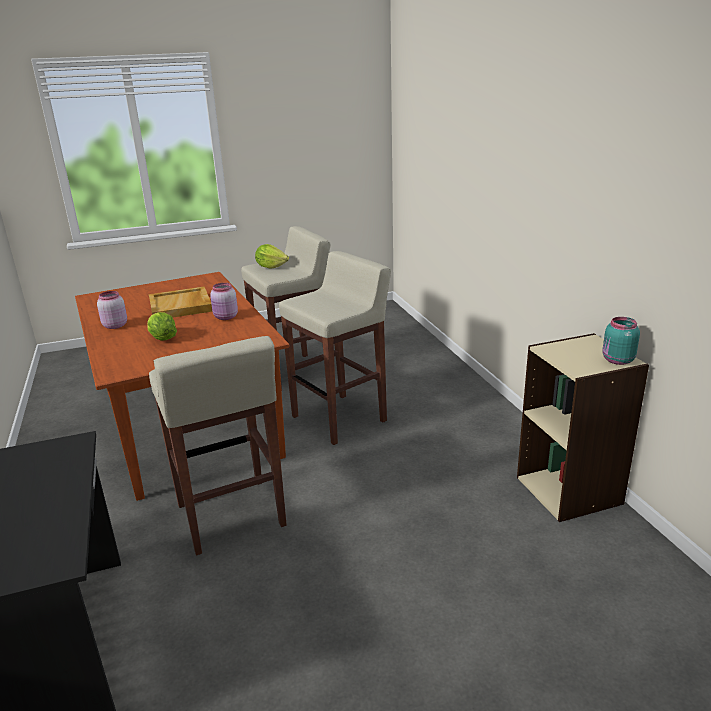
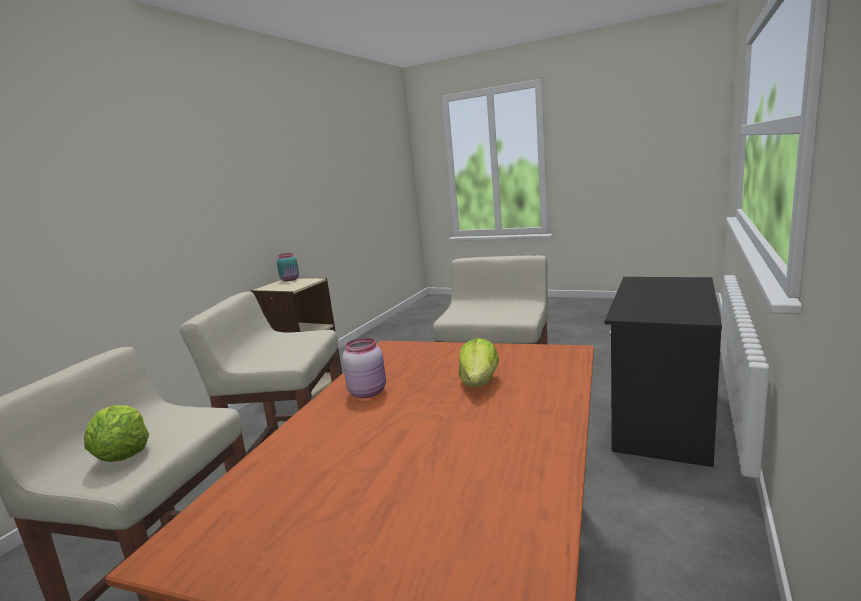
camera: 135 degrees left, 10 degrees down
pink jar [97,291,127,329] -> none
beige tray [149,287,213,318] -> none

